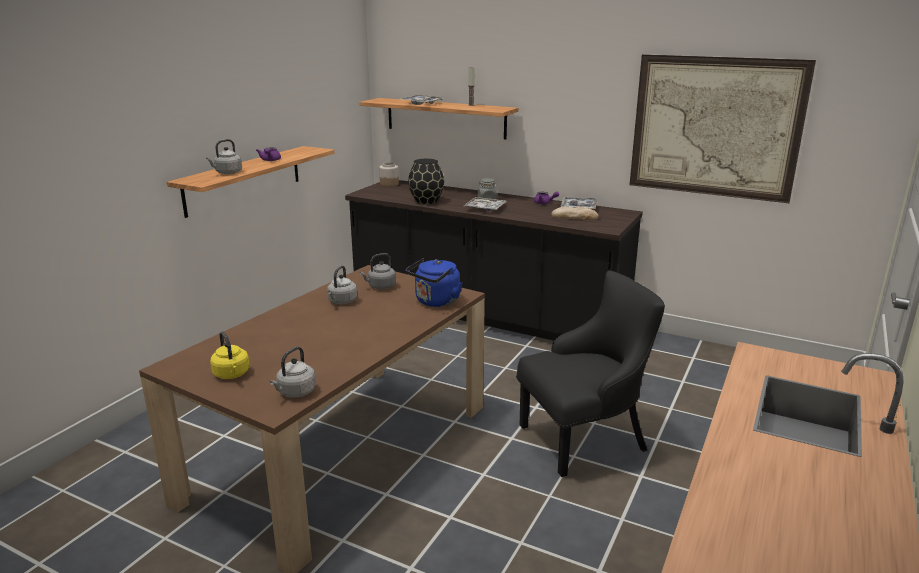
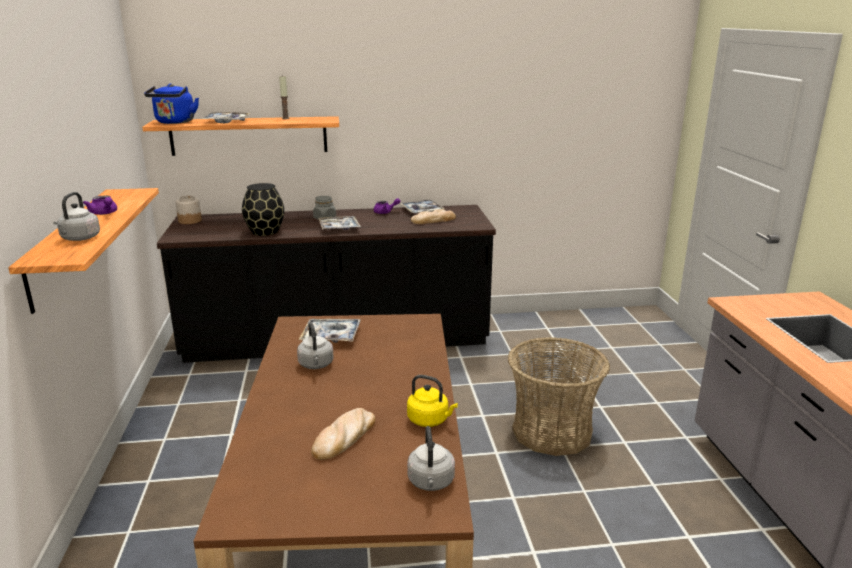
camera: 35 degrees left, 0 degrees up
yellow kettle [210,331,250,379] -> yellow kettle moved to [407,375,458,427]
grey kettle [360,253,396,289] -> tray [299,319,361,343]
blue kettle [406,258,462,307] -> blue kettle moved to [144,84,199,124]
black chair [516,271,665,477] -> basket [508,337,610,456]
picture [630,54,816,203] -> none
none -> bread [311,408,375,460]

